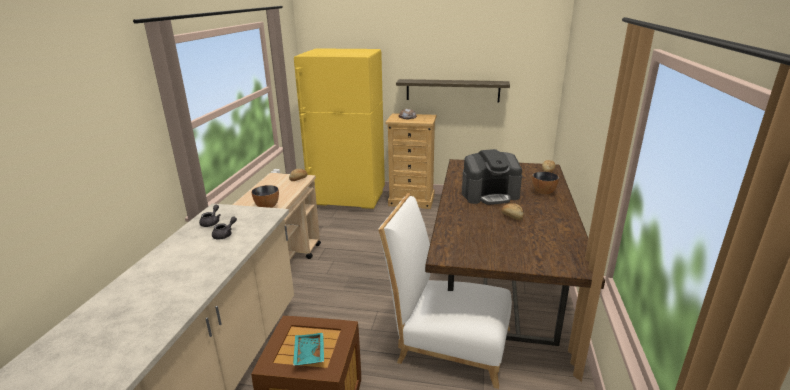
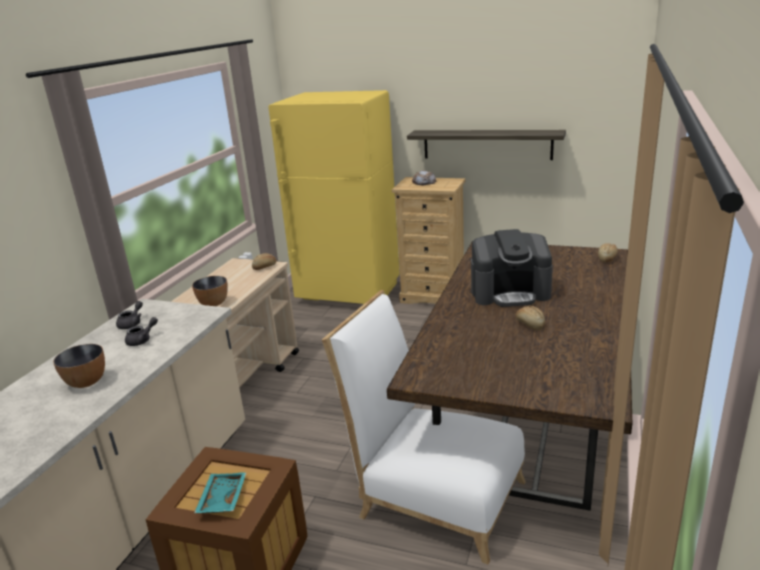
camera: 10 degrees right, 0 degrees up
bowl [532,172,559,195] -> bowl moved to [53,344,105,388]

